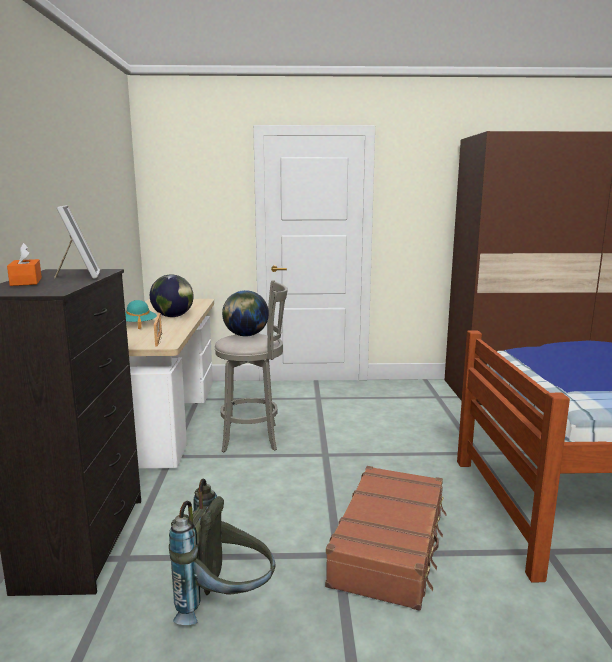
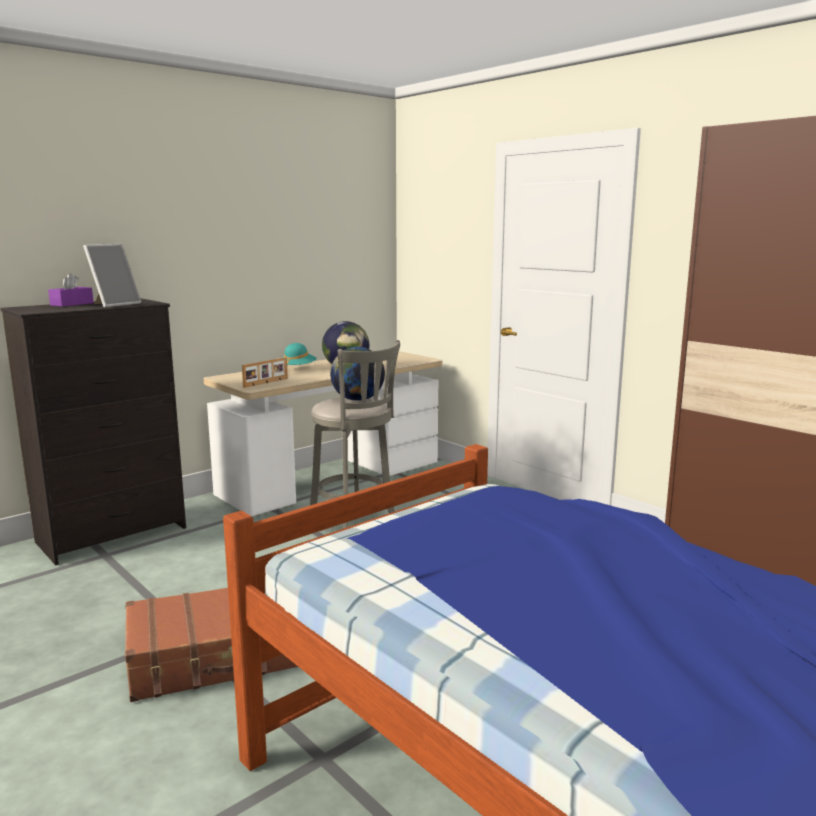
camera: 50 degrees right, 0 degrees up
orange tissue box [7,243,42,286] -> purple tissue box [48,273,94,307]
grey backpack [169,479,275,625] -> none

